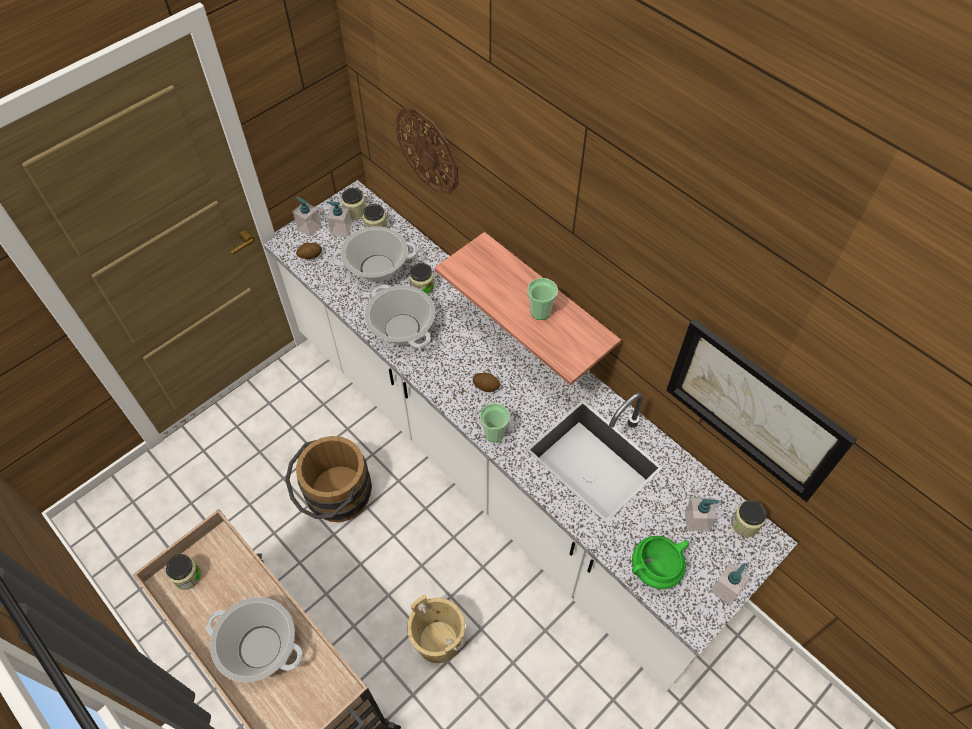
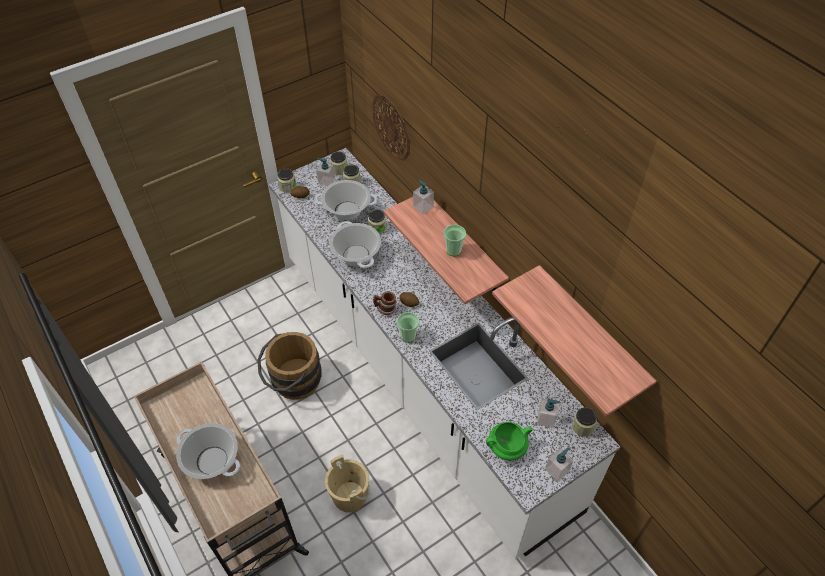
camera: 10 degrees right, 5 degrees down
jar [166,554,202,590] -> jar moved to [277,168,296,193]
soap dispenser [293,197,322,237] -> soap dispenser moved to [413,180,434,214]
picture [666,318,857,502] -> shelf [492,265,656,416]
none -> mug [373,291,397,315]

